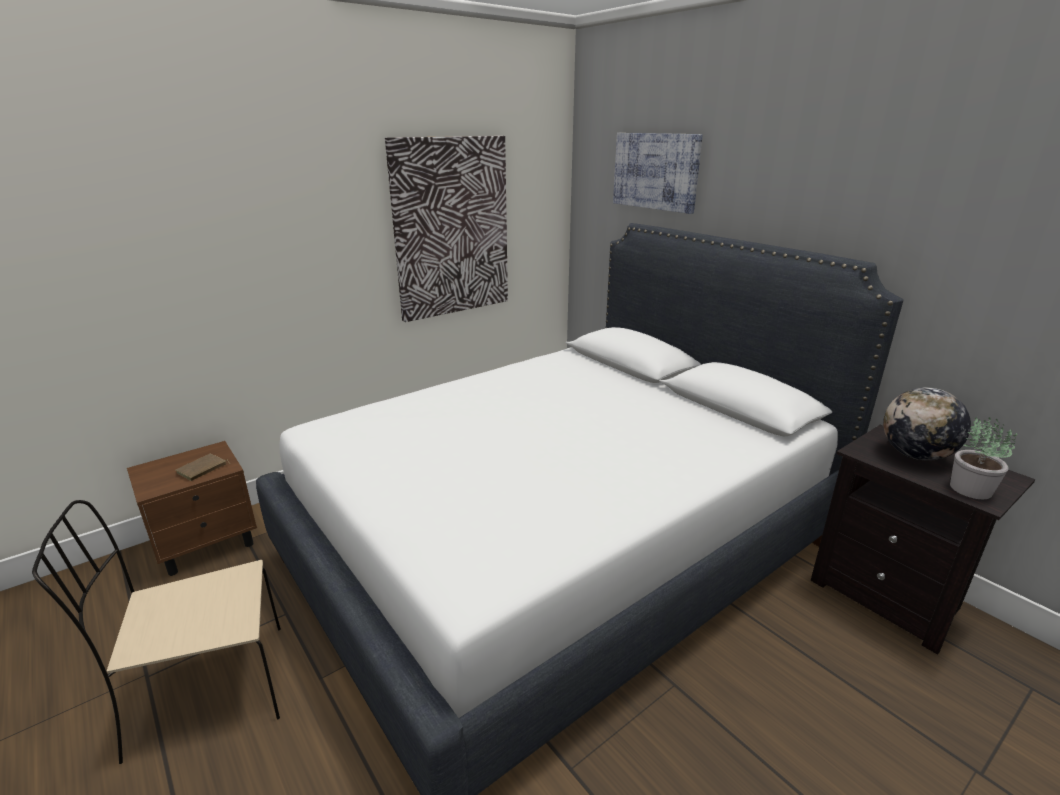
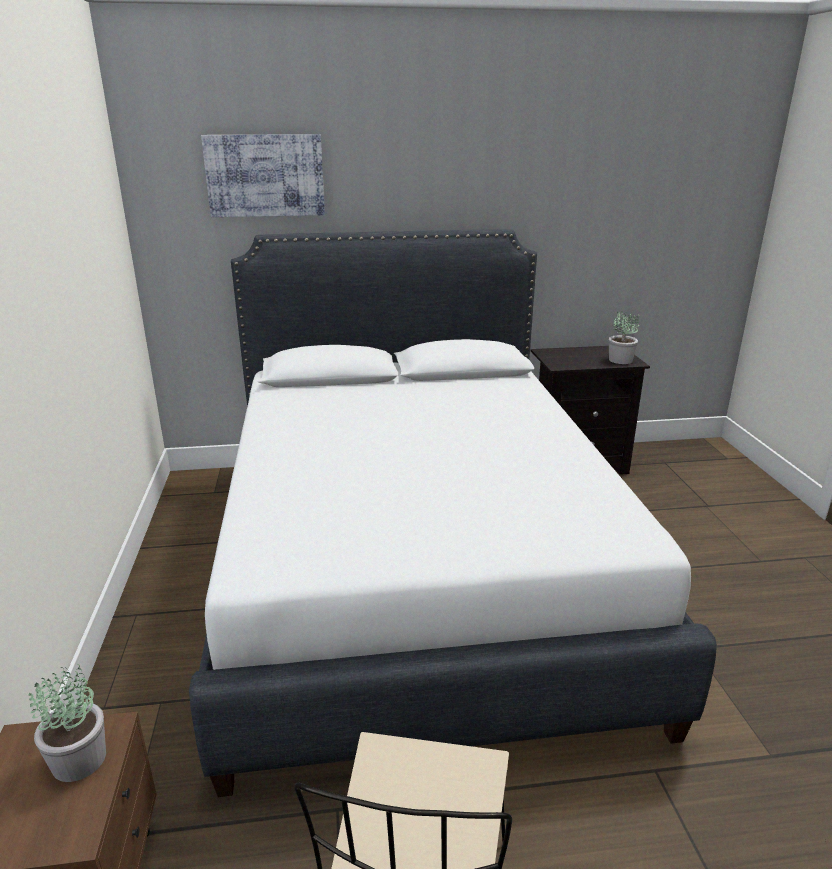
camera: 60 degrees left, 0 degrees up
brown book [176,454,231,481] -> potted plant [28,664,106,782]
picture [385,136,508,322] -> none
globe [883,387,971,461] -> none

